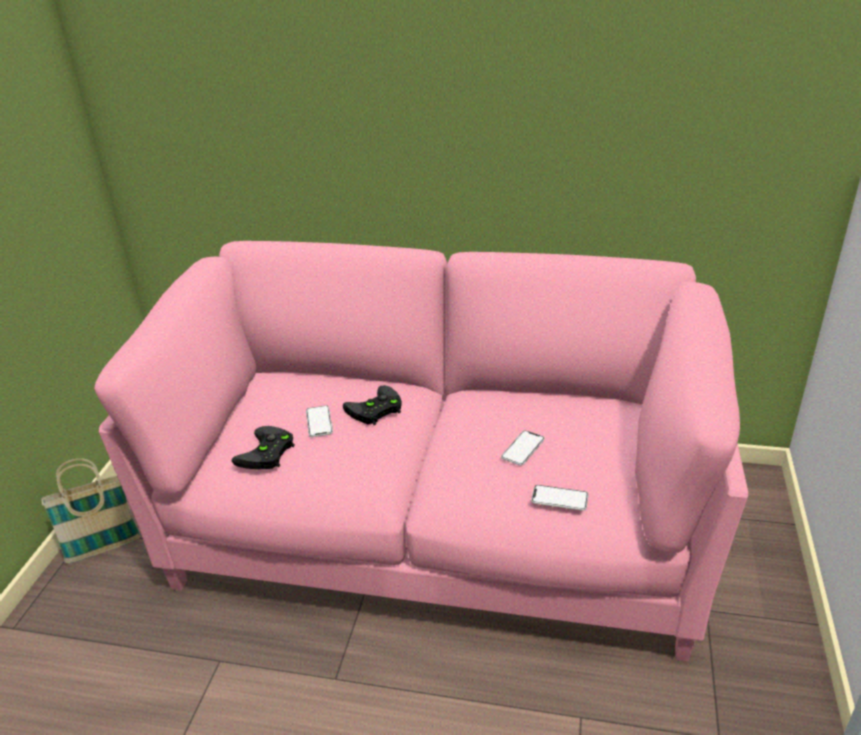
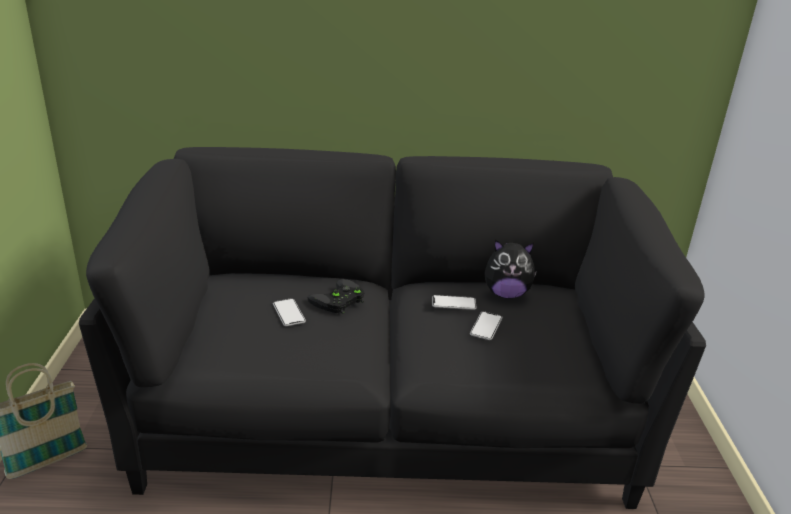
camera: 15 degrees left, 5 degrees down
pink sofa [94,241,748,662] -> black sofa [79,147,706,509]
black game controller [232,426,295,469] -> none
phone [531,485,589,511] -> phone moved to [432,295,477,310]
none -> plush toy [484,240,537,299]

